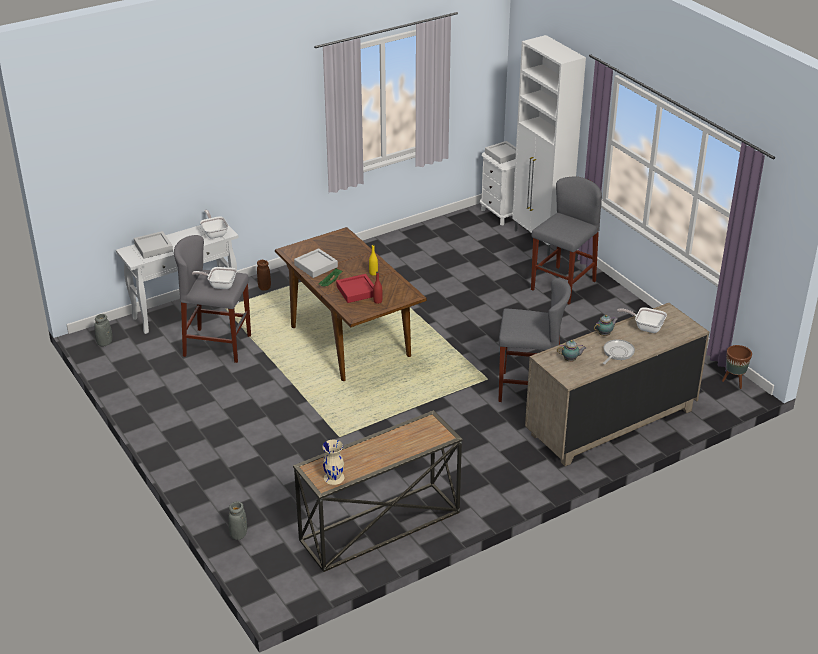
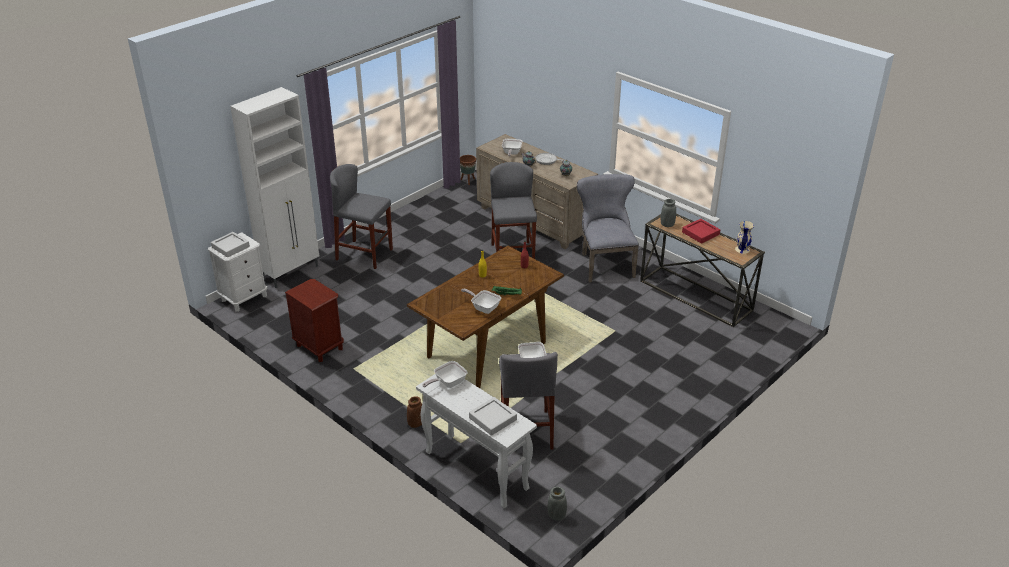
camera: 105 degrees left, 0 degrees up
grey vase [229,502,247,540] -> grey vase moved to [661,199,676,227]
grey tray [294,248,338,278] -> frying pan [461,289,501,314]
red tray [336,274,374,303] -> red tray moved to [682,219,720,244]
none -> brown nightstand [285,279,344,362]
none -> grey chair [577,174,639,282]

